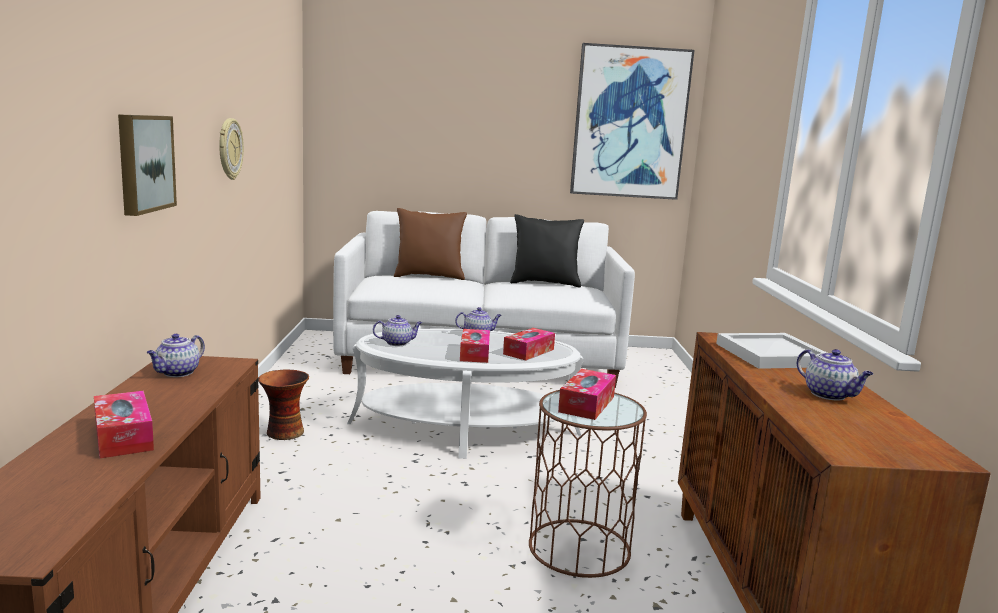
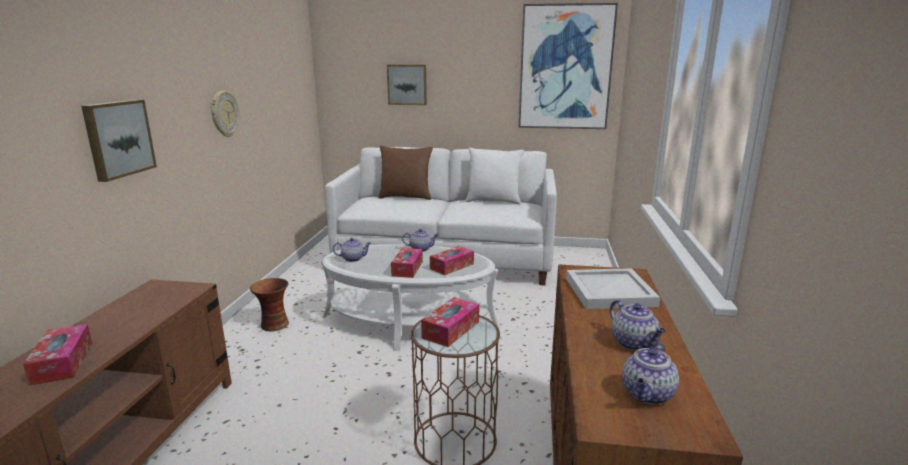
camera: 10 degrees right, 5 degrees up
teapot [147,334,205,377] -> teapot moved to [622,343,679,404]
black pillow [510,214,584,287] -> white pillow [466,147,524,205]
none -> picture [387,65,427,105]

